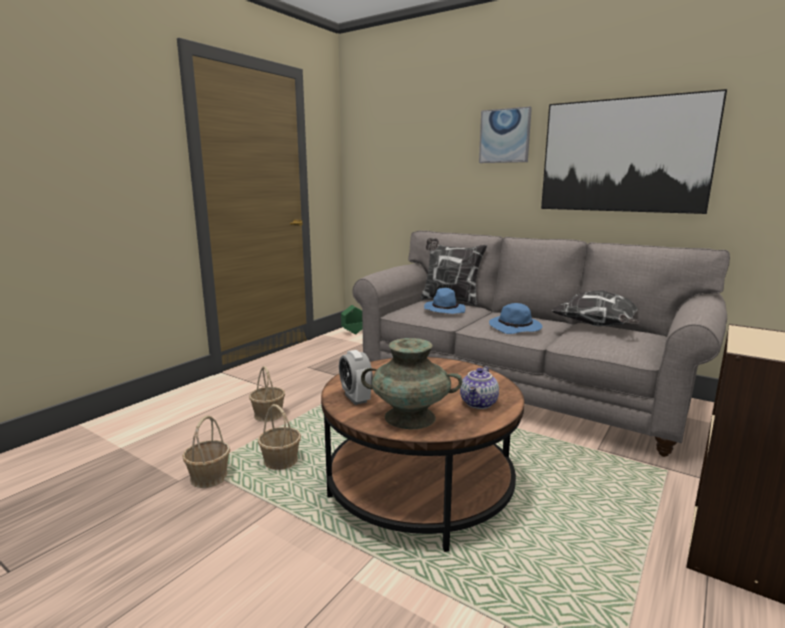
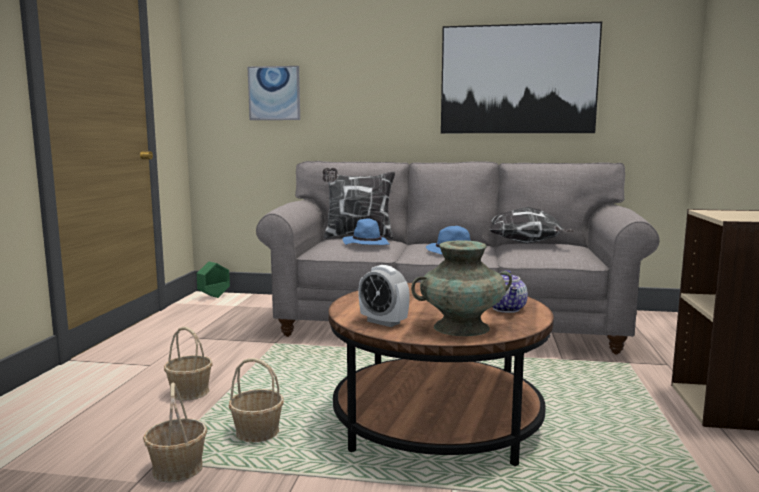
camera: 25 degrees left, 5 degrees down
picture [479,106,532,163] -> picture moved to [248,66,300,120]

